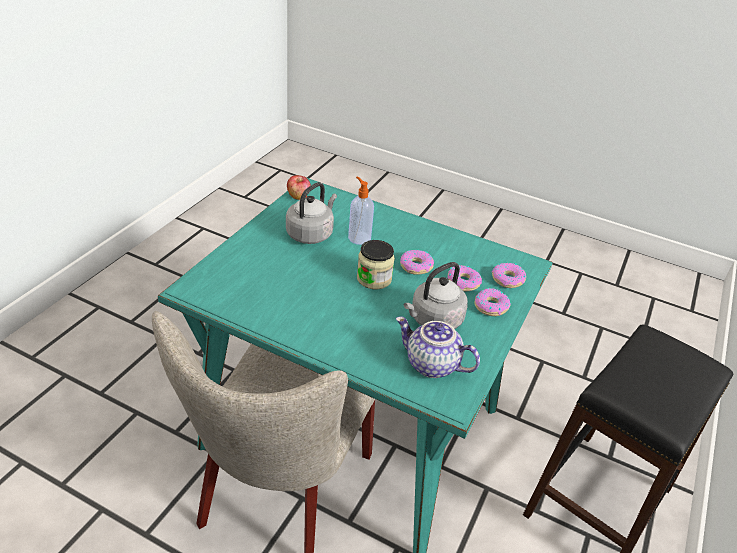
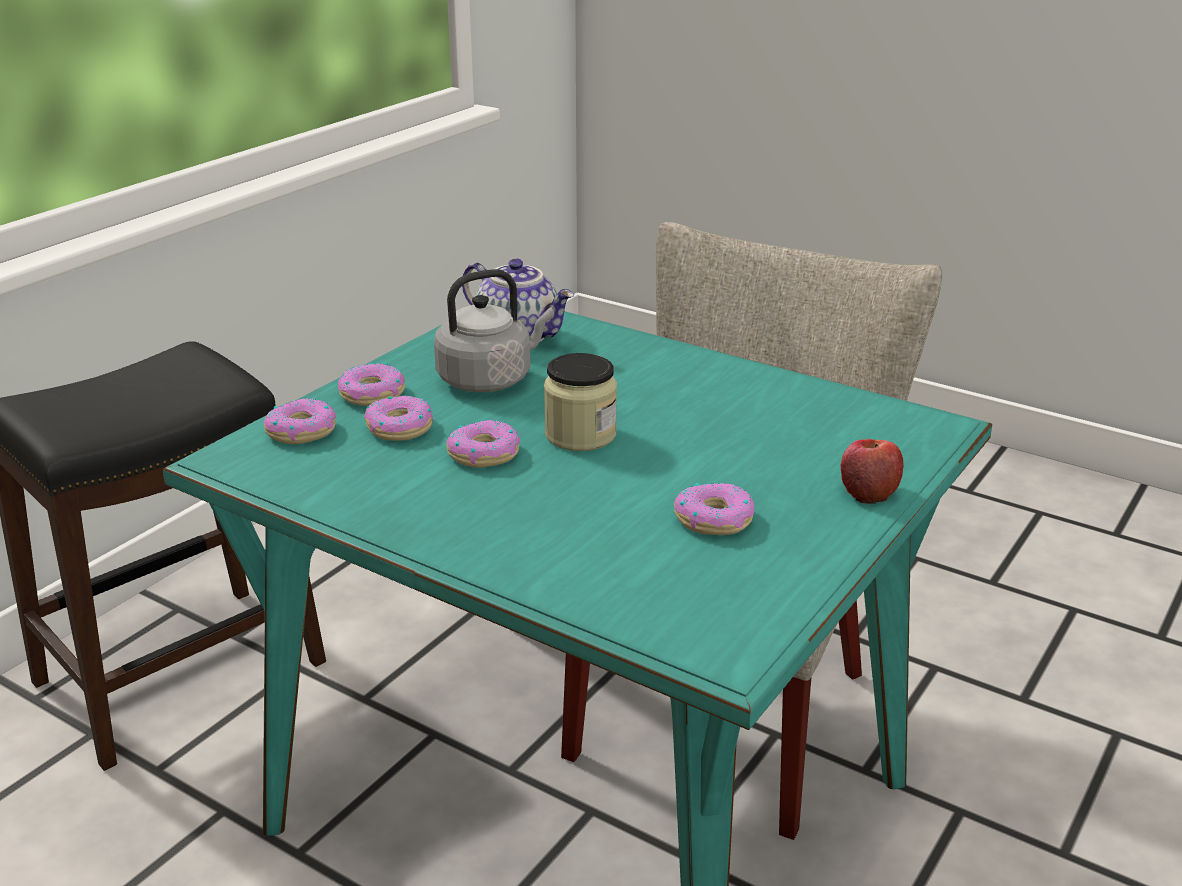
camera: 170 degrees left, 10 degrees down
grey kettle [286,182,337,244] -> donut [674,483,754,535]
apple [287,175,311,200] -> apple moved to [841,439,904,504]
soap dispenser [348,177,374,245] -> none

